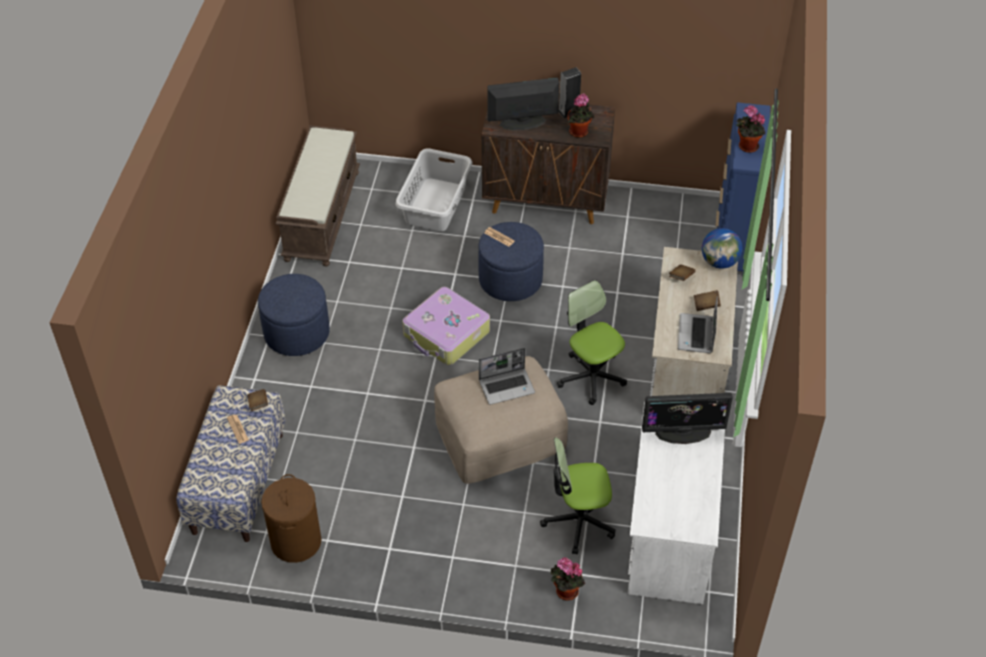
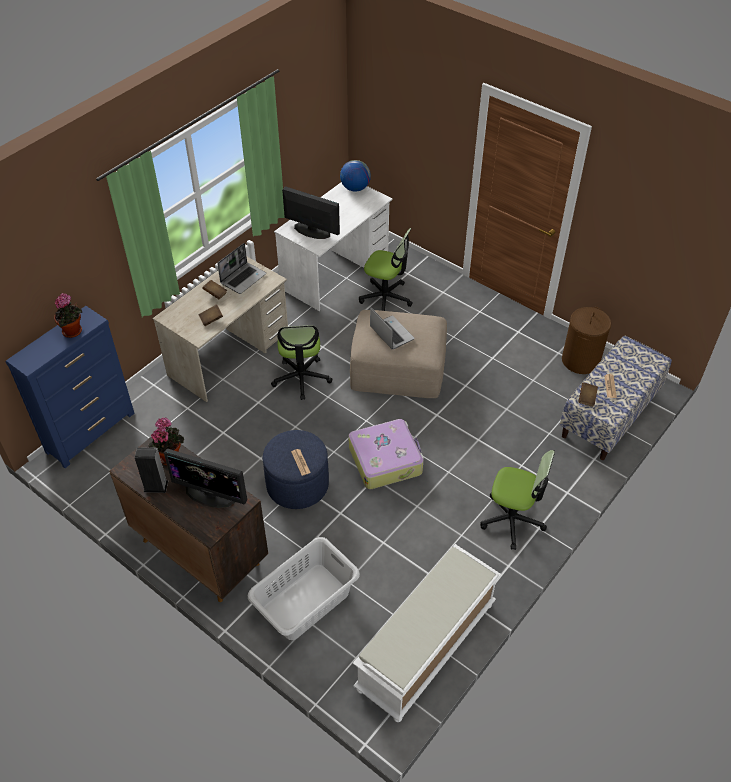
camera: 150 degrees left, 0 degrees up
blue ottoman [258,274,330,356] -> office chair [480,450,555,550]
brown bench [276,125,360,267] -> white bench [353,544,501,722]
laptop [479,348,535,405] -> laptop turned 45 degrees clockwise [370,307,414,350]
potted plant [550,557,585,601] -> none
globe [702,228,743,269] -> globe moved to [340,160,371,192]

